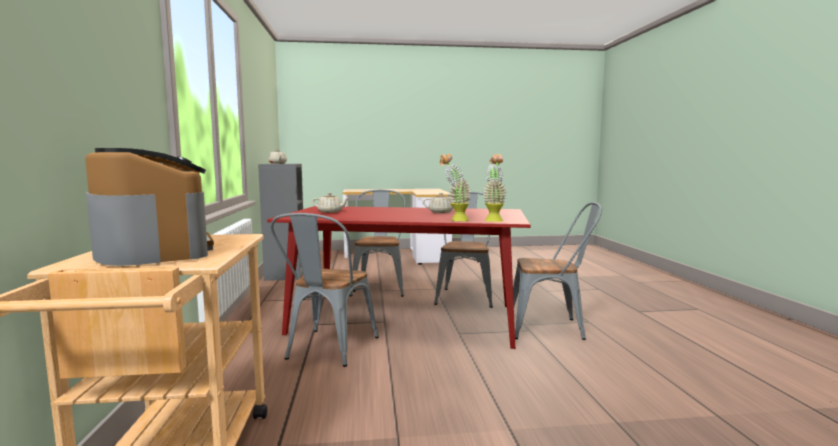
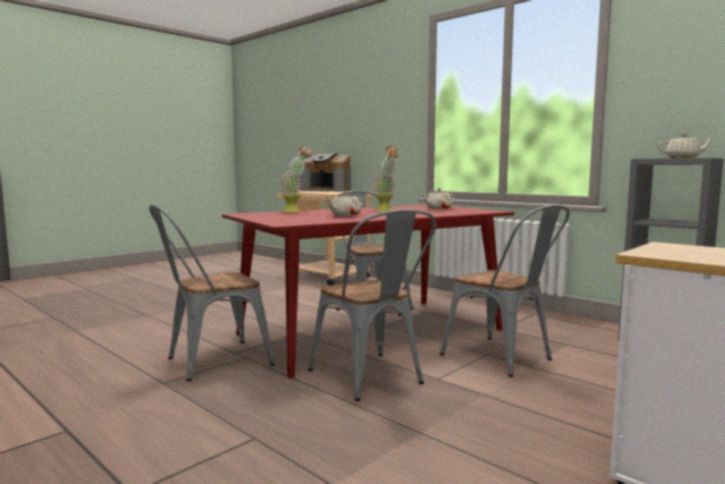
camera: 140 degrees right, 0 degrees up
potted plant [483,154,506,222] -> potted plant moved to [374,146,398,212]

